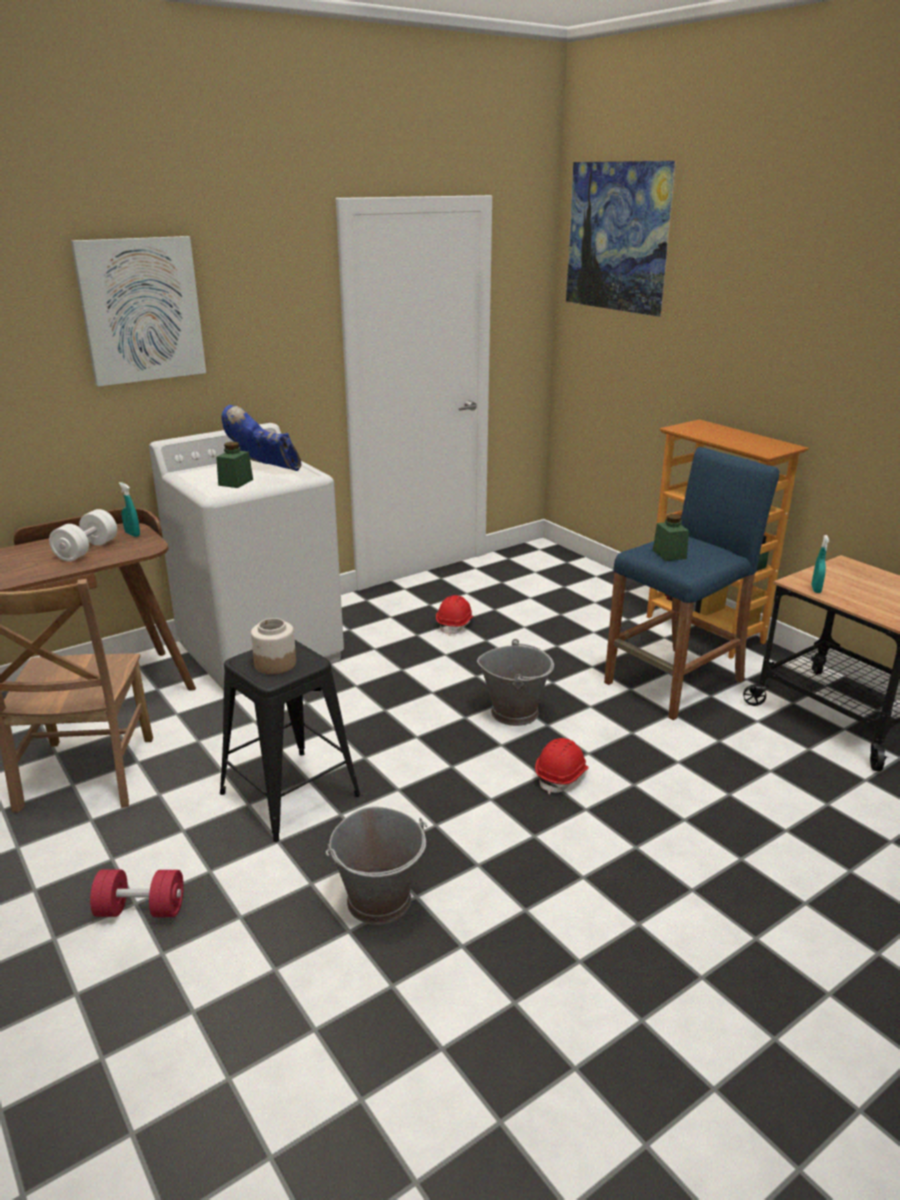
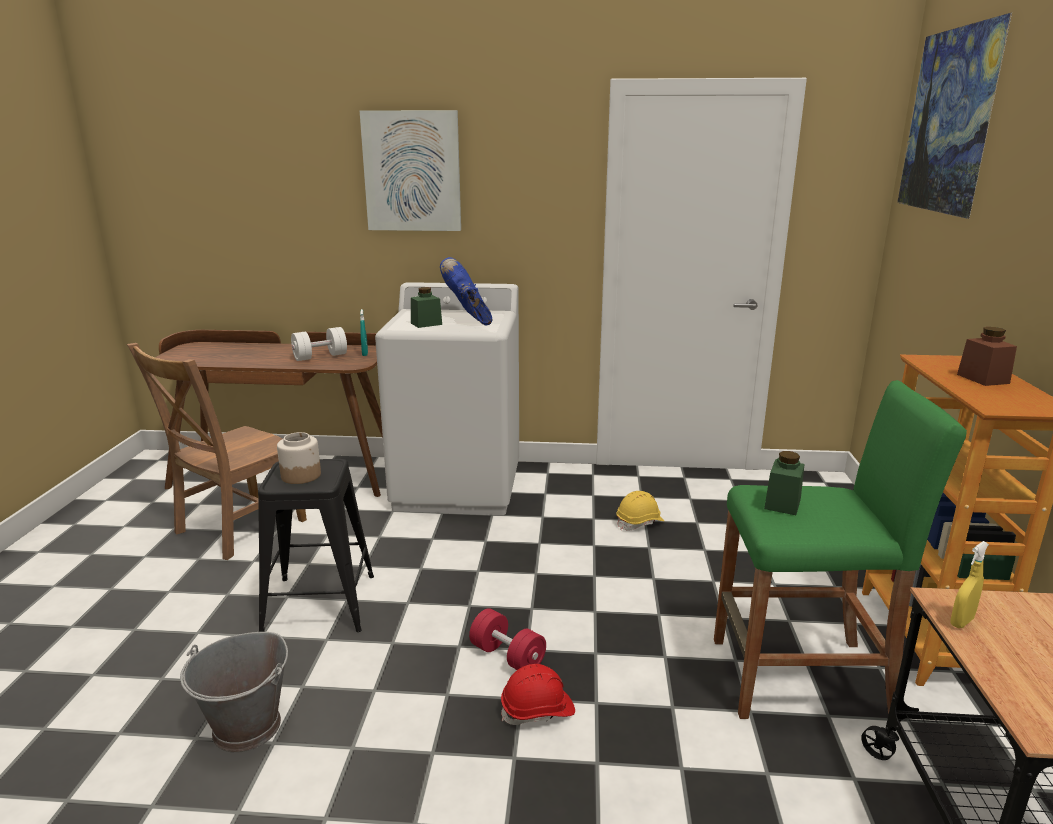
camera: 40 degrees right, 5 degrees down
red dumbbell [90,869,184,917] -> red dumbbell moved to [469,608,546,670]
red hard hat [436,595,474,636] -> yellow hard hat [616,491,665,531]
grey bucket [477,639,554,726] -> none
blue stool [604,447,780,720] -> green stool [714,380,967,719]
turquoise spray bottle [811,535,829,593] -> yellow spray bottle [950,541,989,628]
none -> brown jar [957,327,1017,386]

